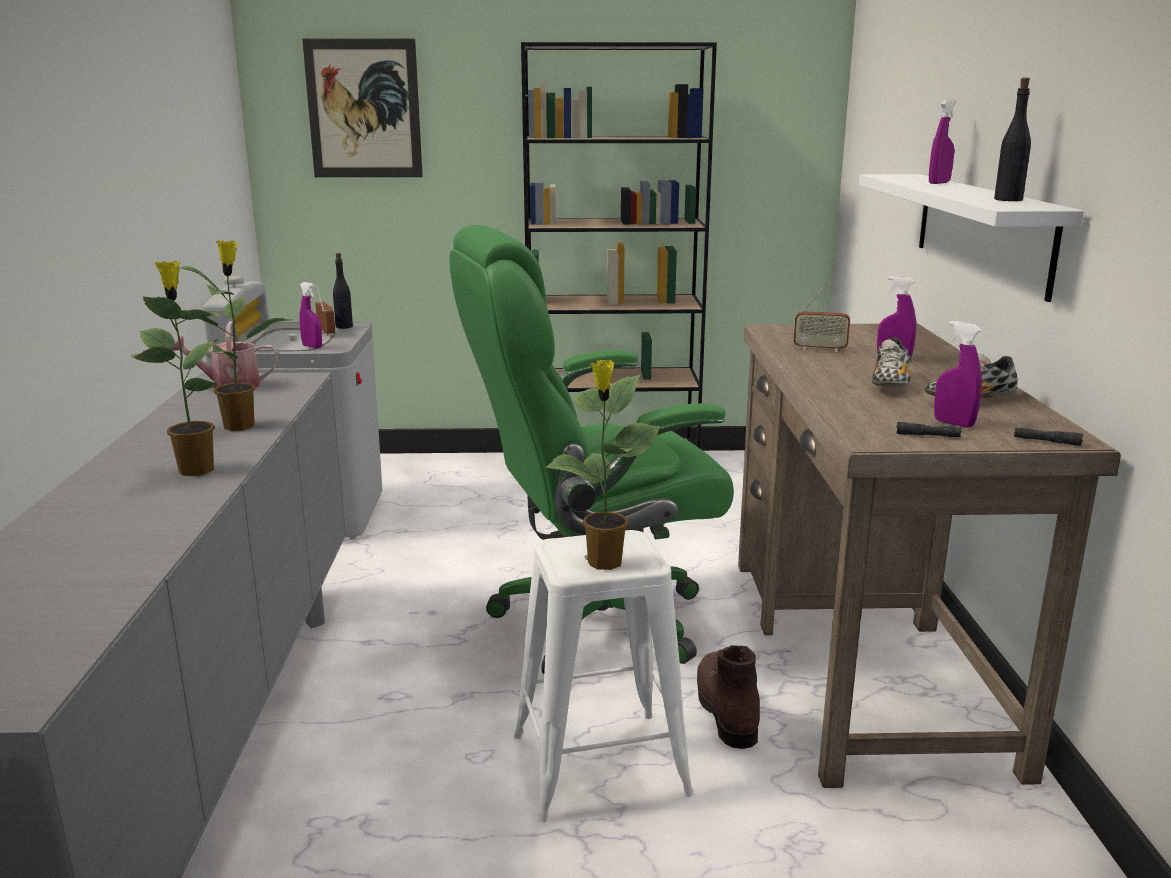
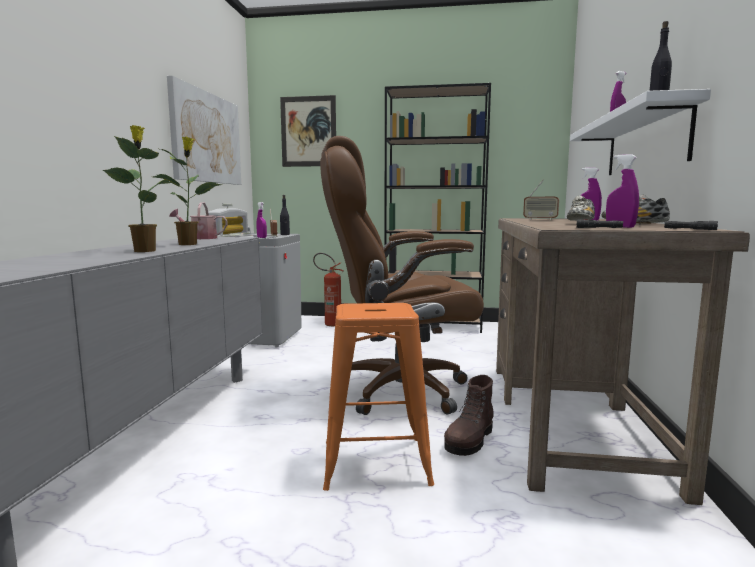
camera: 10 degrees right, 10 degrees down
green office chair [450,225,734,674] -> brown office chair [320,136,484,415]
white stool [514,530,694,822] -> orange stool [323,303,434,491]
potted plant [545,360,660,570] -> none
brown boot [697,645,760,749] -> brown boot turned 150 degrees counterclockwise [444,375,493,456]
none -> picture [167,76,241,185]
none -> fire extinguisher [313,253,343,326]

